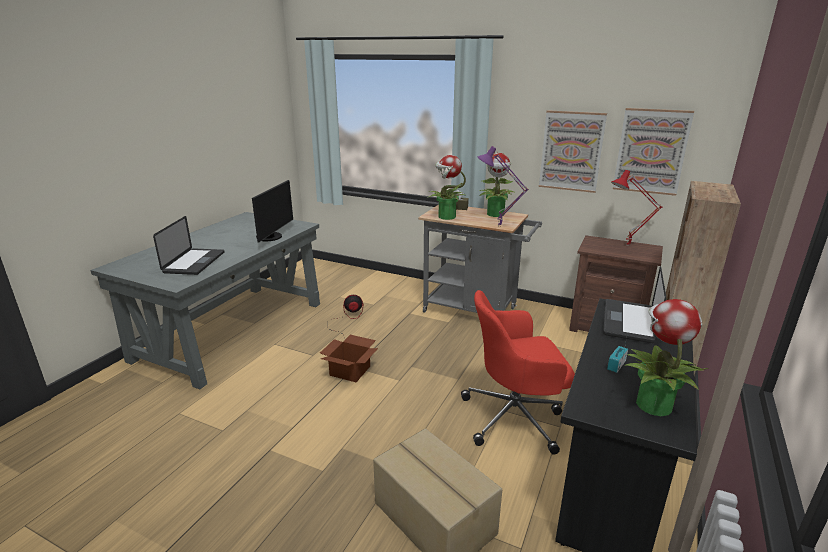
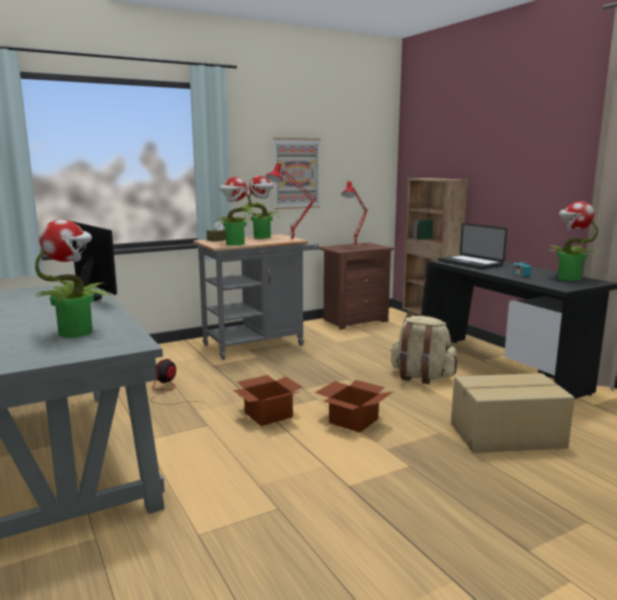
camera: 55 degrees left, 10 degrees down
laptop [153,216,224,275] -> potted plant [35,220,111,338]
red office chair [461,290,575,455] -> beige backpack [390,316,457,384]
purple table lamp [478,146,529,227] -> red table lamp [266,163,316,241]
picture [613,108,694,196] -> none
none -> cardboard box [315,380,394,433]

